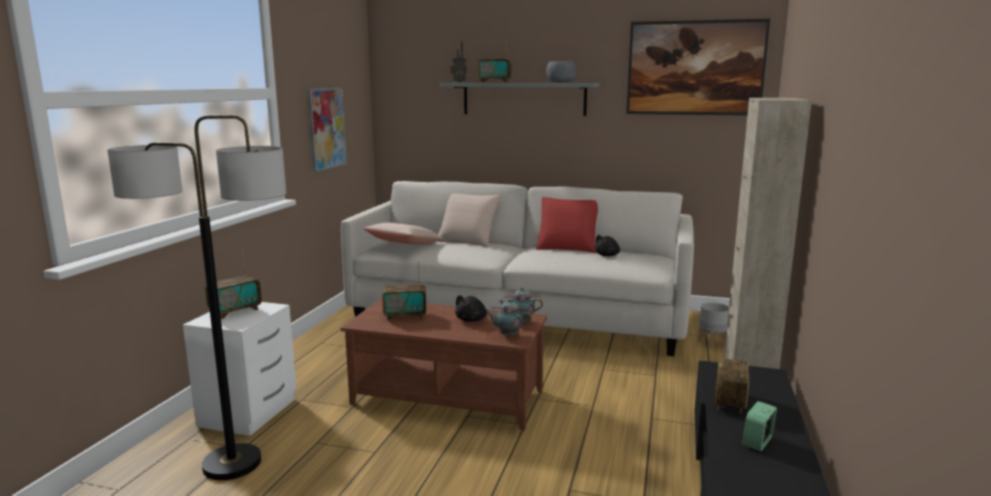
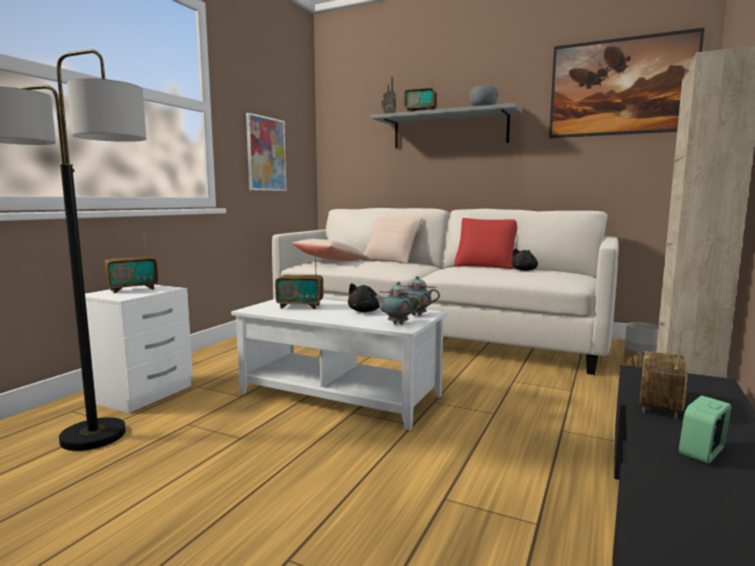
camera: 10 degrees right, 5 degrees down
brown coffee table [341,299,547,430] -> white coffee table [231,299,447,430]

